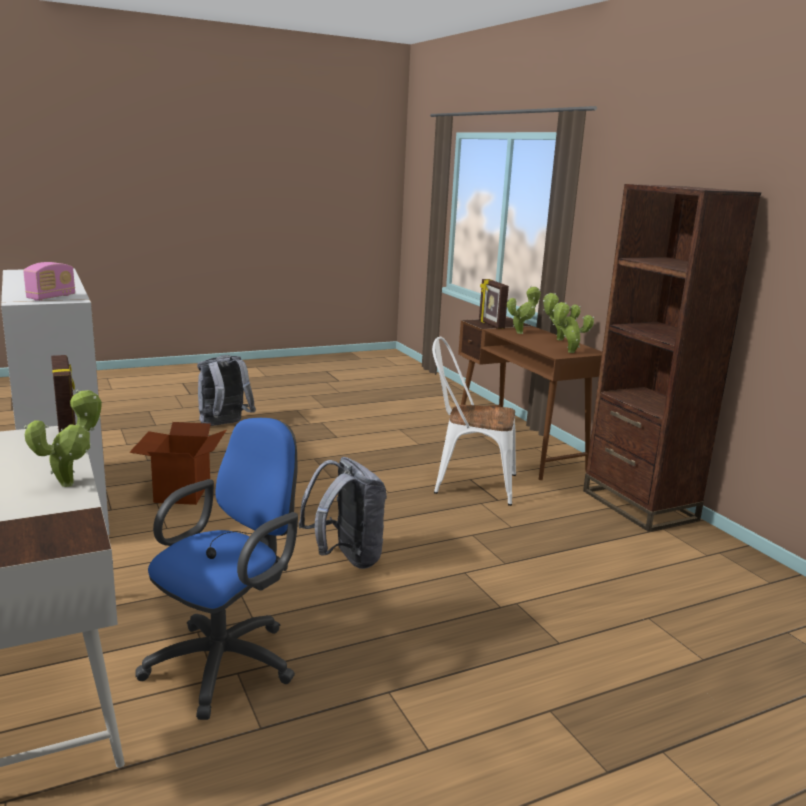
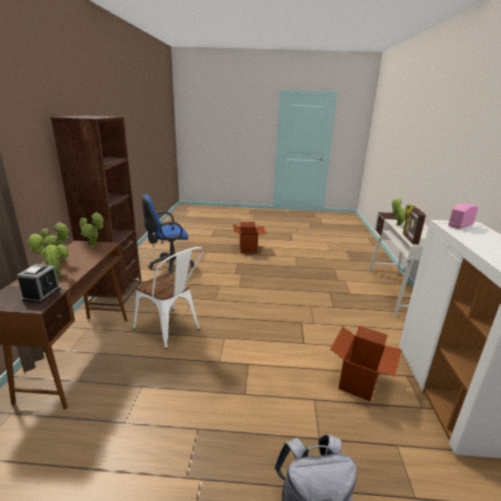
camera: 150 degrees left, 5 degrees up
blue office chair [135,418,298,720] -> blue office chair moved to [142,194,195,273]
grey backpack [298,457,387,569] -> none
picture frame [479,279,509,329] -> alarm clock [17,264,61,303]
none -> cardboard box [233,222,266,253]

